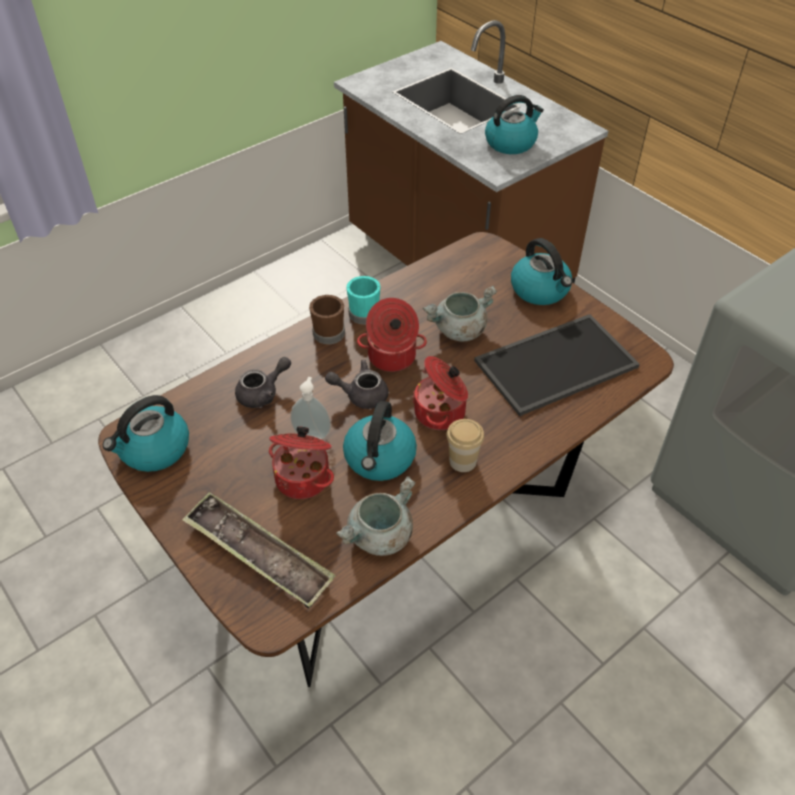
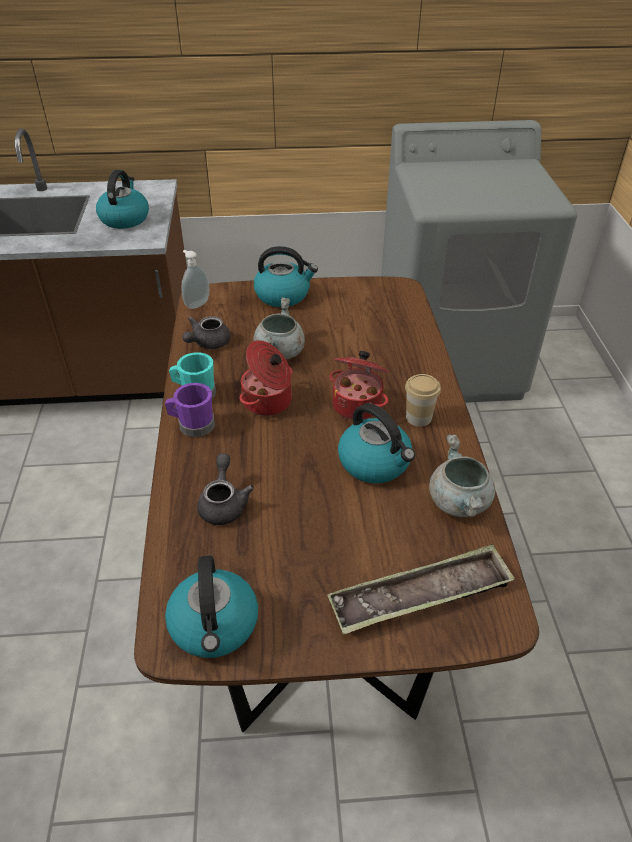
camera: 55 degrees left, 5 degrees down
cooking pot [269,426,334,499] -> none
soap dispenser [291,377,331,439] -> soap dispenser moved to [181,250,210,309]
brown mug [309,295,345,344] -> purple mug [165,383,215,437]
grey teapot [325,360,389,409] -> grey teapot moved to [182,316,231,349]
tray [474,314,640,416] -> none

